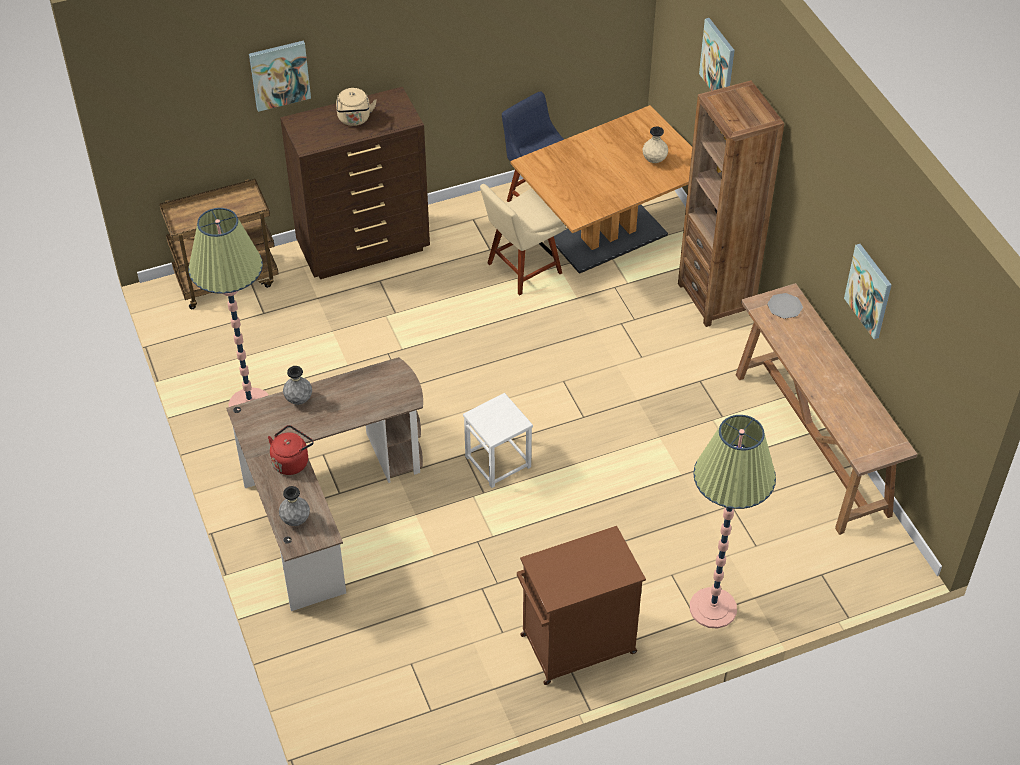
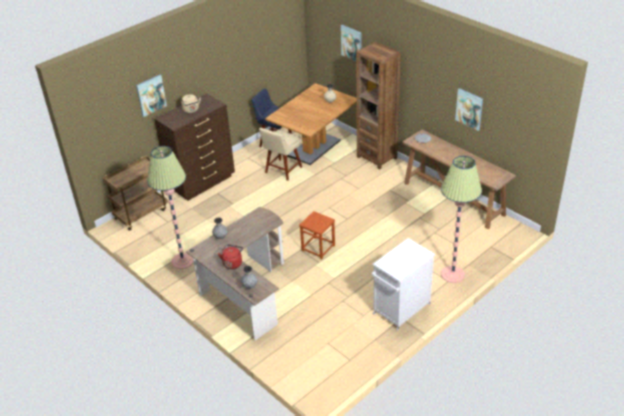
camera: 20 degrees left, 10 degrees down
white stool [463,393,533,488] -> brown stool [299,211,335,259]
brown cabinet [517,526,646,685] -> white cabinet [371,238,435,331]

